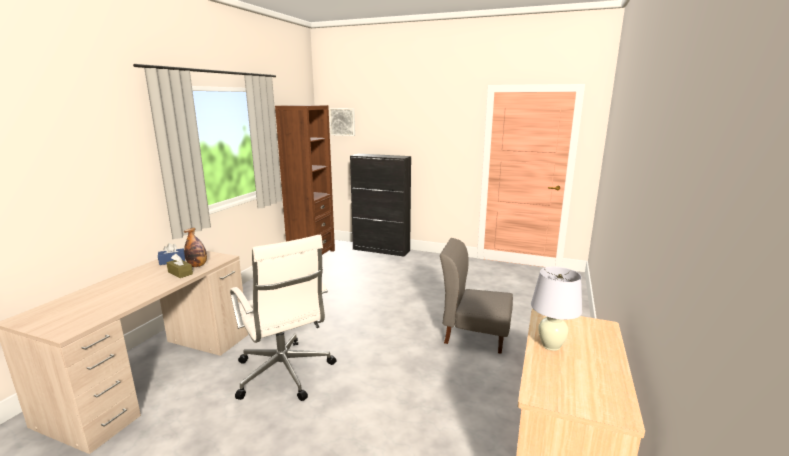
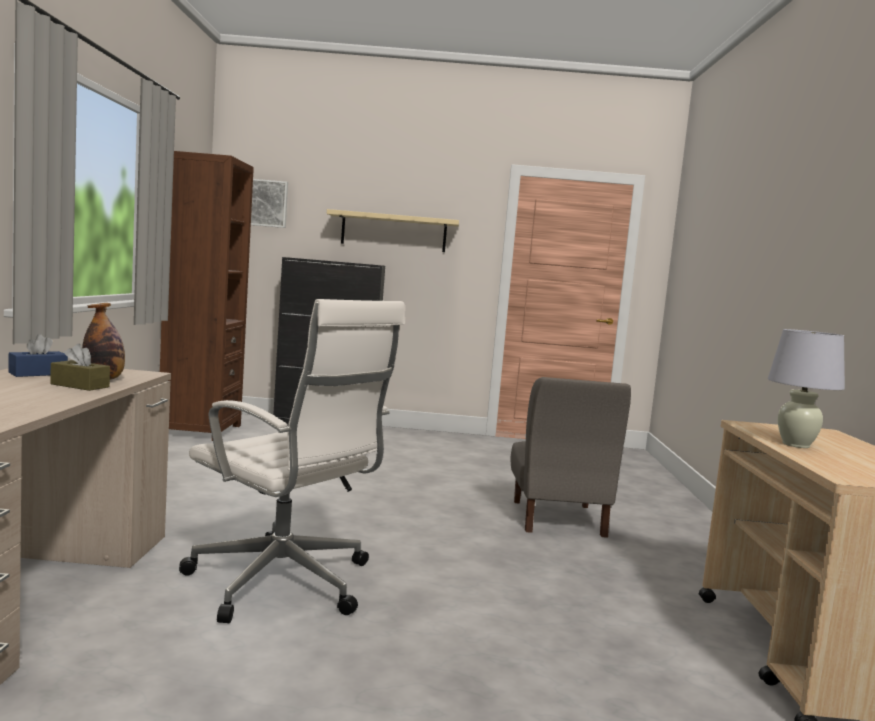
camera: 20 degrees left, 10 degrees down
grey chair [440,238,513,354] -> grey chair turned 90 degrees counterclockwise [511,377,631,538]
none -> beige shelf [327,209,459,252]

